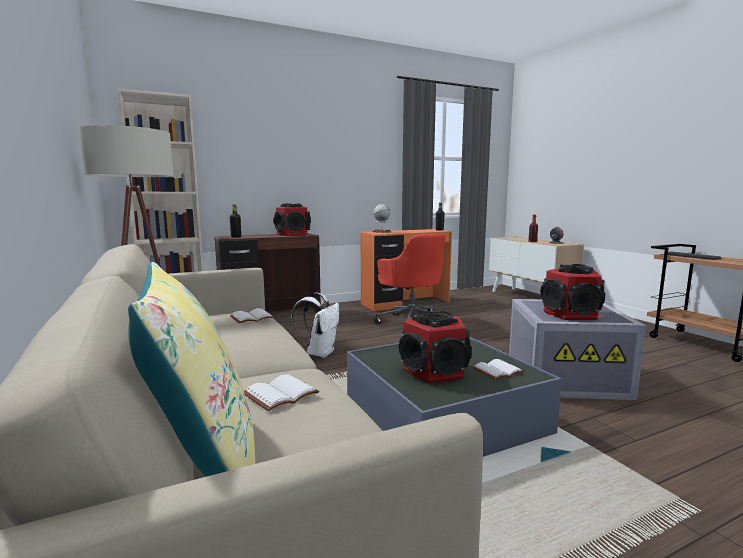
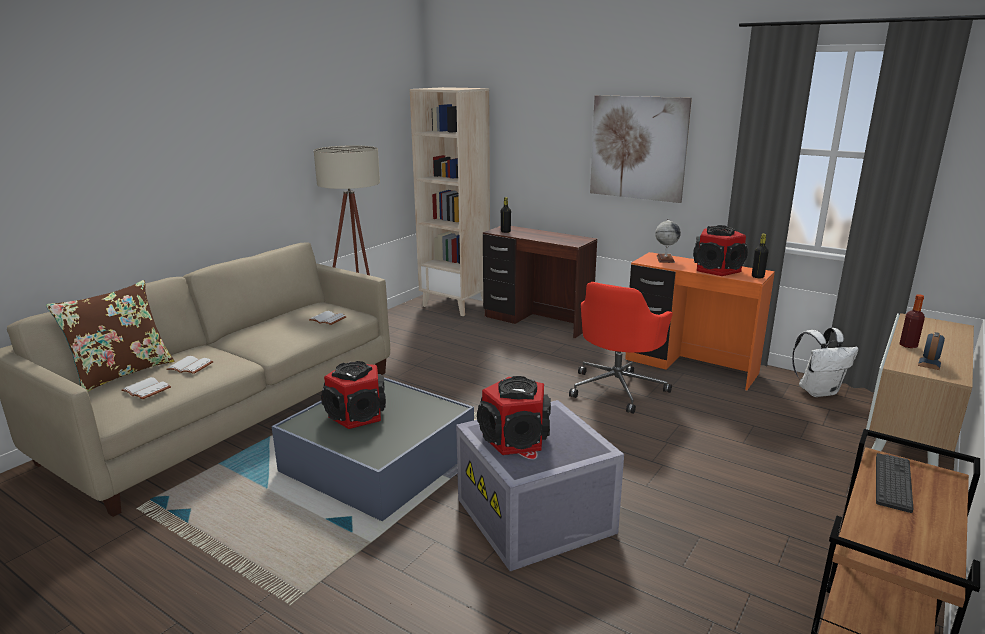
camera: 60 degrees right, 10 degrees up
yellow pillow [128,262,255,477] -> brown pillow [46,280,174,392]
speaker [273,204,311,236] -> speaker moved to [693,225,748,276]
white backpack [290,292,339,358] -> white backpack moved to [792,328,858,397]
white book [473,359,524,379] -> white book moved to [121,377,171,399]
none -> picture [590,95,692,203]

